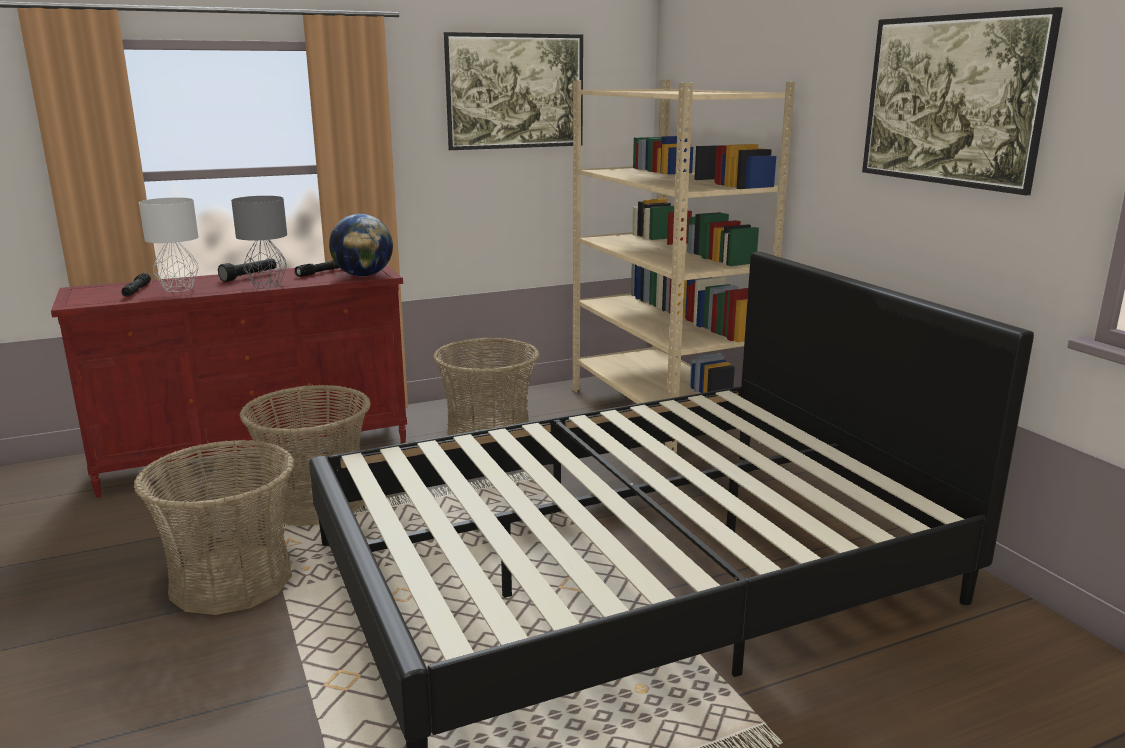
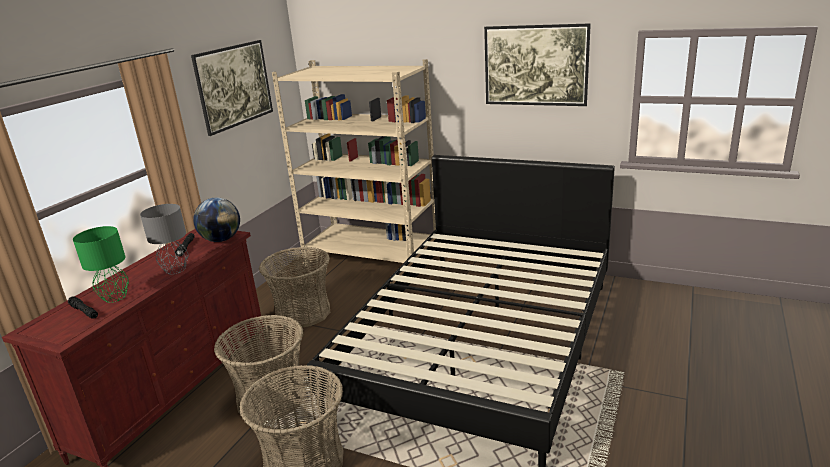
camera: 40 degrees left, 5 degrees up
grey table lamp [139,198,199,292] -> green table lamp [73,226,129,303]
black flashlight [218,258,277,282] -> none

